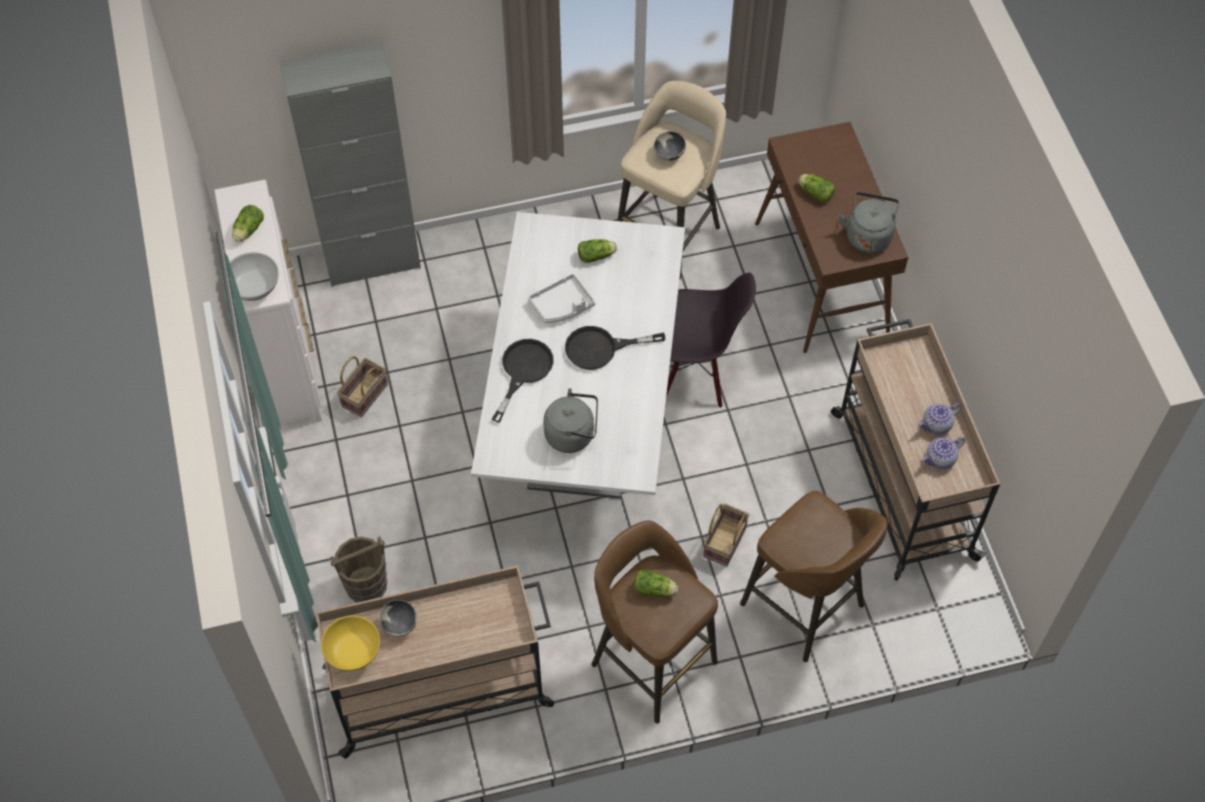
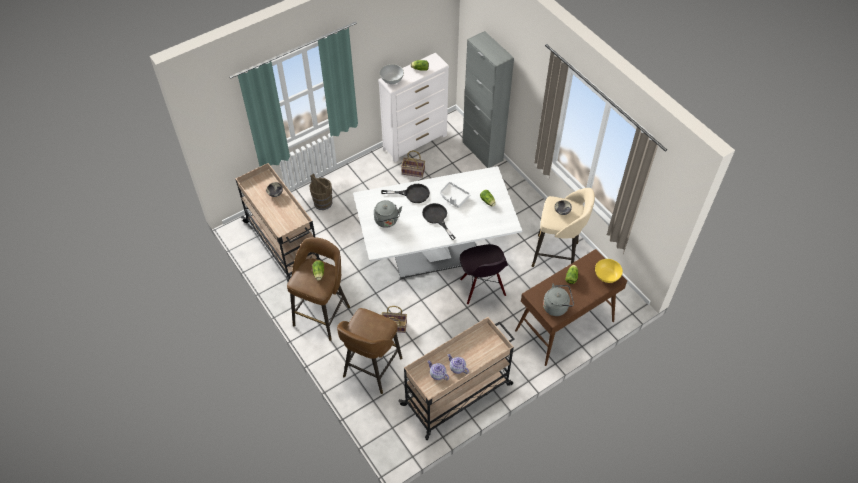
camera: 70 degrees right, 5 degrees down
yellow bowl [321,616,380,671] -> yellow bowl moved to [595,259,623,283]

